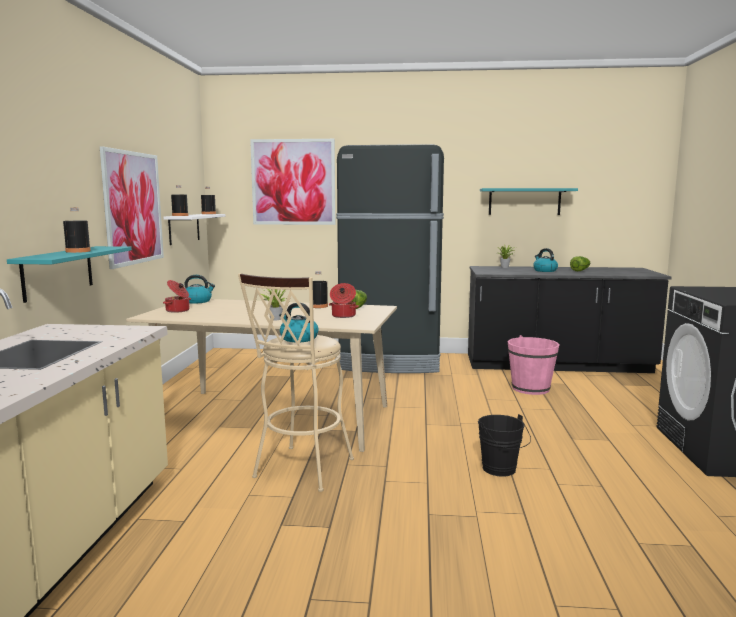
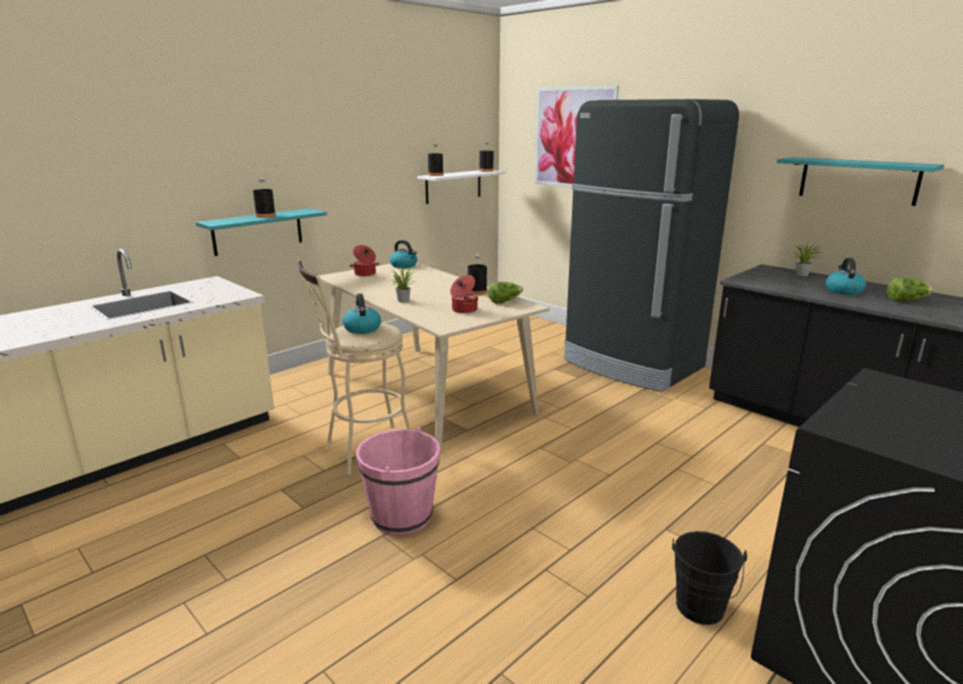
camera: 40 degrees right, 10 degrees up
picture [100,146,164,269] -> none
black bucket [478,414,531,477] -> black bucket moved to [672,531,747,625]
pink bucket [508,335,560,395] -> pink bucket moved to [356,428,440,535]

